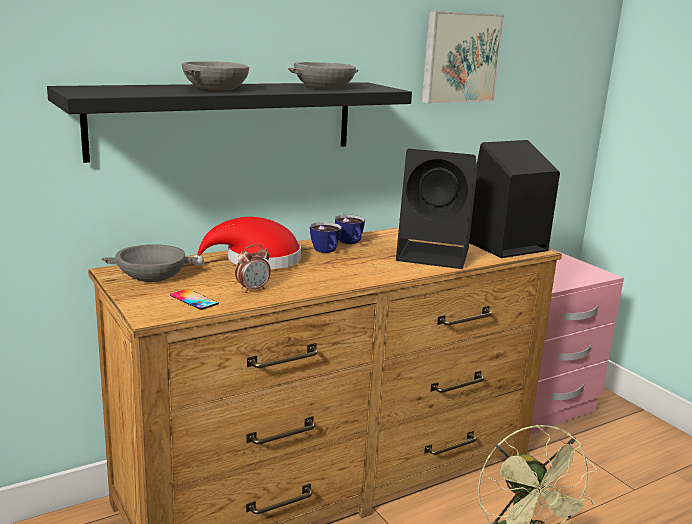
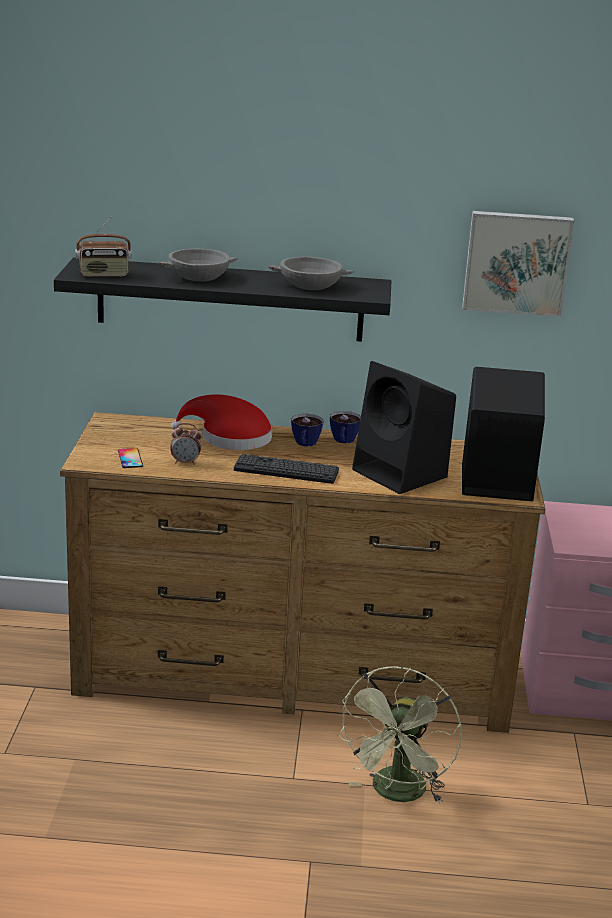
camera: 35 degrees right, 5 degrees up
grey bowl [102,244,198,282] -> none
none -> radio [75,217,132,277]
none -> keyboard [234,454,339,484]

